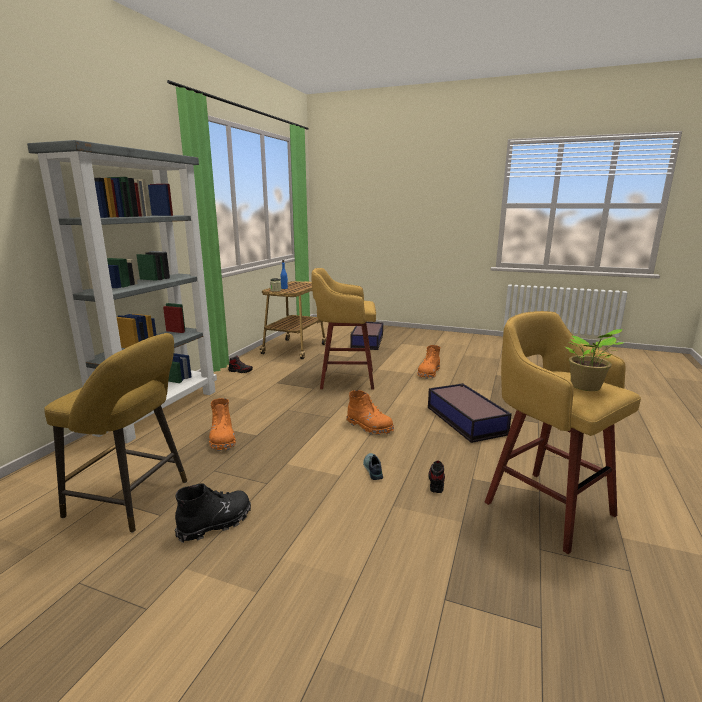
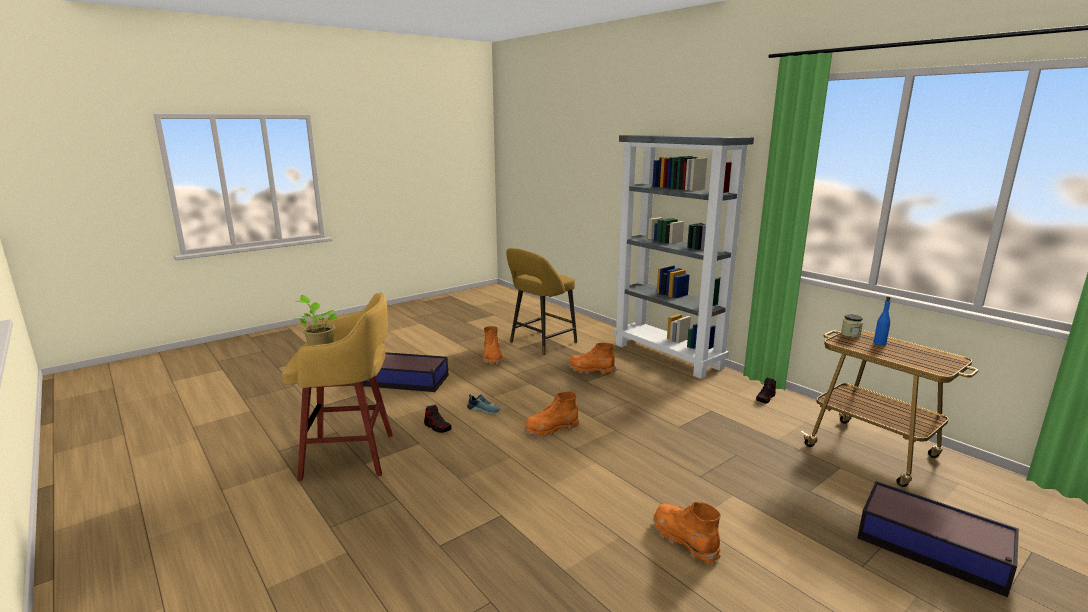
camera: 120 degrees right, 0 degrees up
black boot [175,483,251,543] -> orange boot [483,326,503,365]
yellow stool [311,268,376,390] -> none
storage box [428,383,512,443] -> storage box moved to [363,352,448,392]

